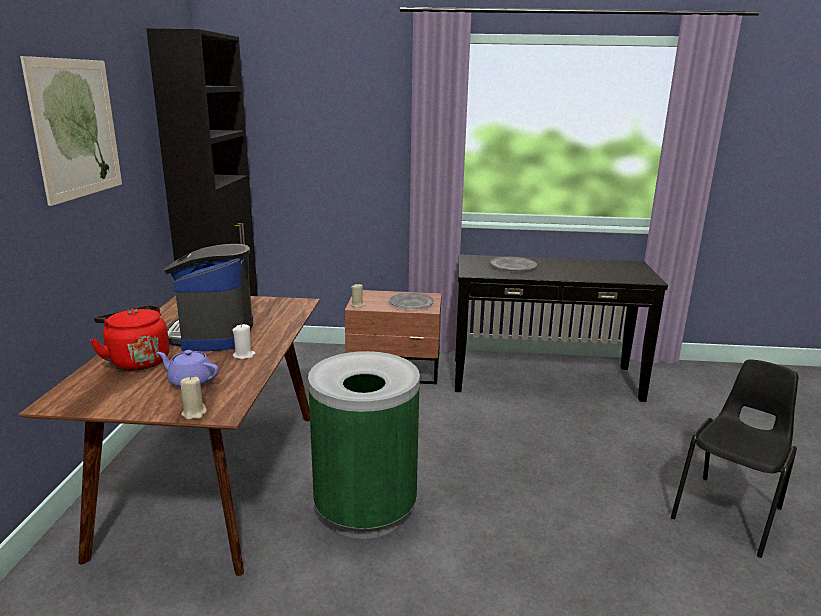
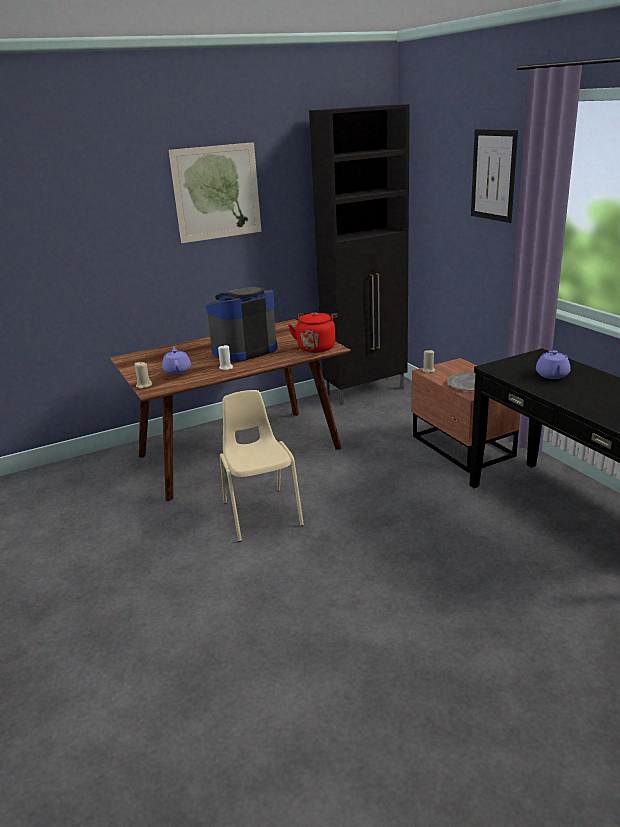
camera: 60 degrees right, 5 degrees up
red kettle [90,305,169,371] -> red kettle moved to [288,312,337,353]
green trash can [308,351,420,539] -> beige chair [220,390,304,542]
grey plate [490,257,537,271] -> purple teapot [536,350,571,379]
black chair [671,359,798,558] -> none
none -> picture [471,129,518,223]

